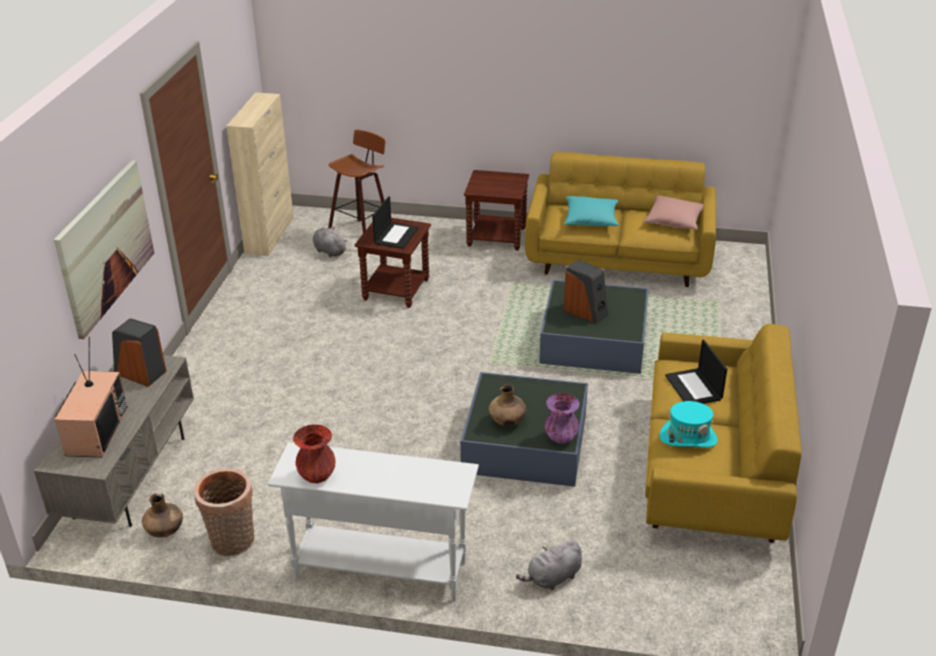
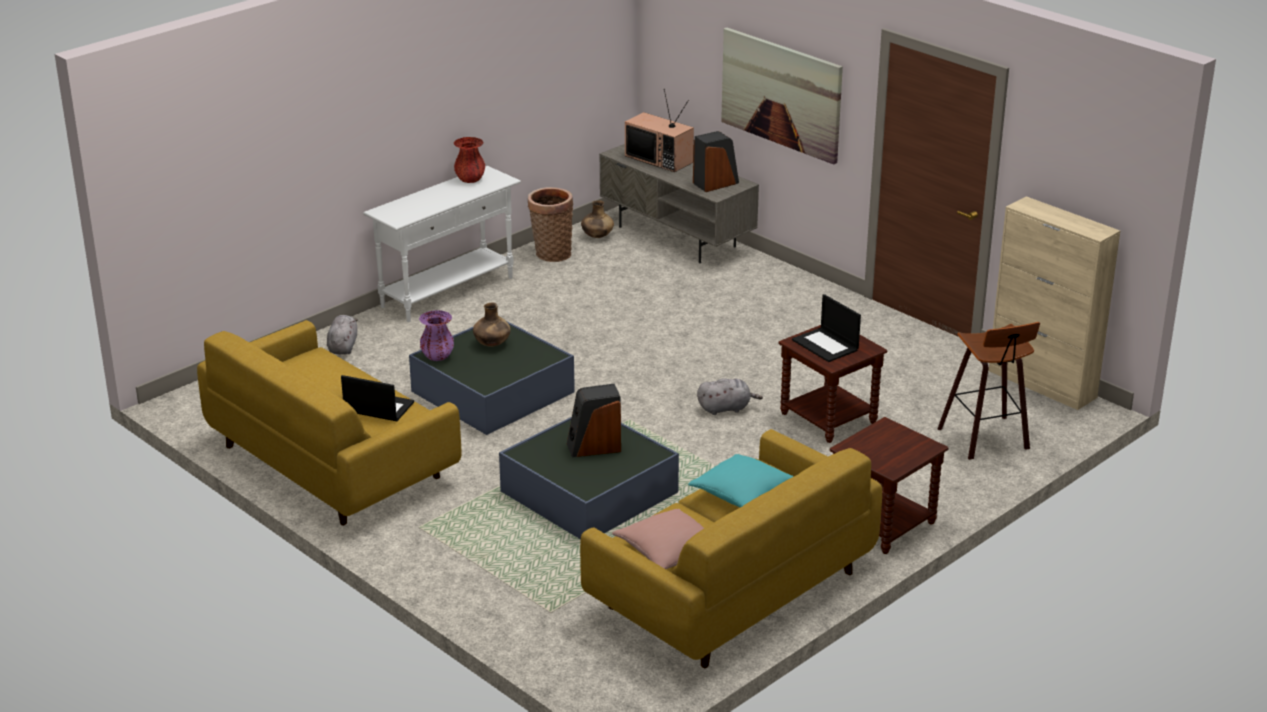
camera: 125 degrees right, 5 degrees down
grey plush toy [313,228,348,258] -> grey plush toy moved to [697,378,763,415]
turquoise hat [659,401,718,448] -> none

